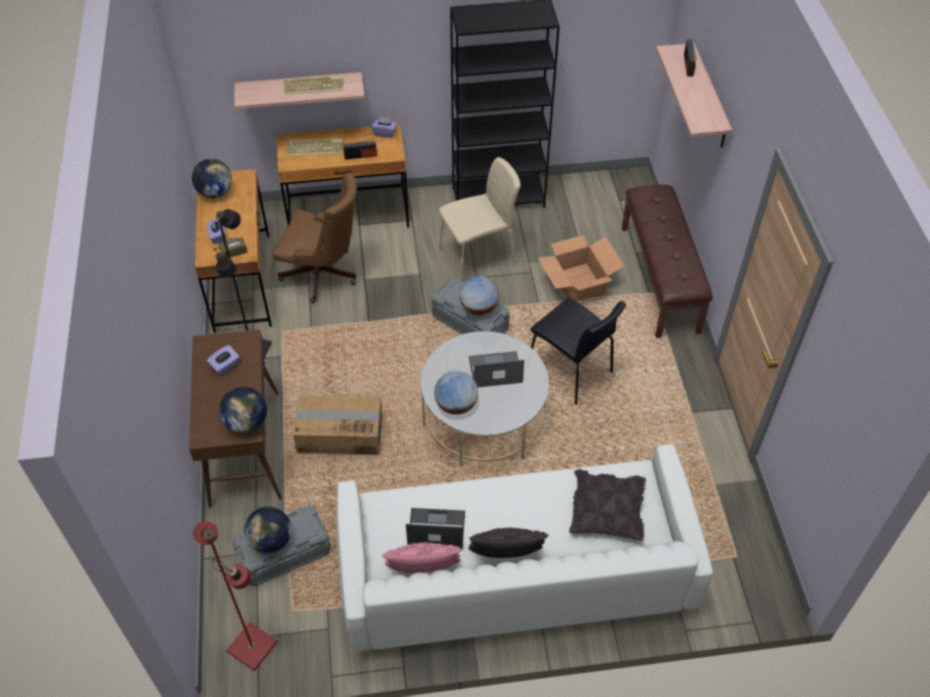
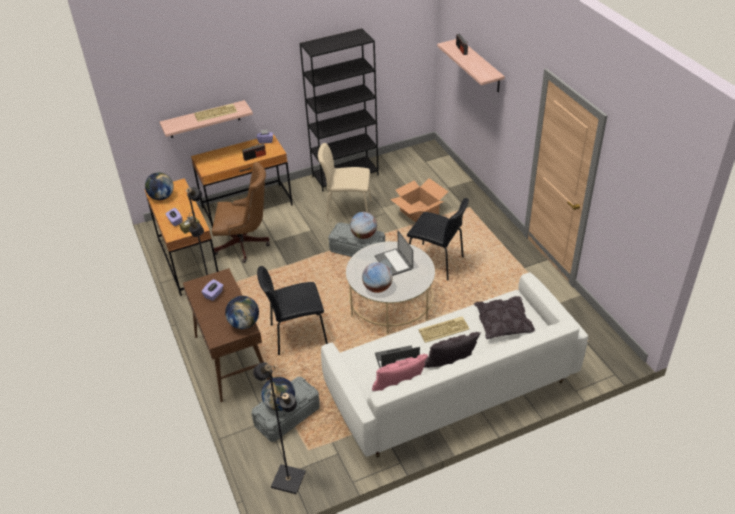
camera: 15 degrees left, 10 degrees down
red floor lamp [193,521,278,671] -> black floor lamp [253,362,306,494]
keyboard [286,138,343,156] -> keyboard moved to [418,317,469,343]
cardboard box [293,395,382,455] -> black chair [257,266,328,355]
beige chair [438,157,521,281] -> beige chair turned 135 degrees counterclockwise [318,143,372,223]
laptop [469,351,524,387] -> laptop turned 90 degrees counterclockwise [375,230,413,276]
brown bench [622,185,713,338] -> none

